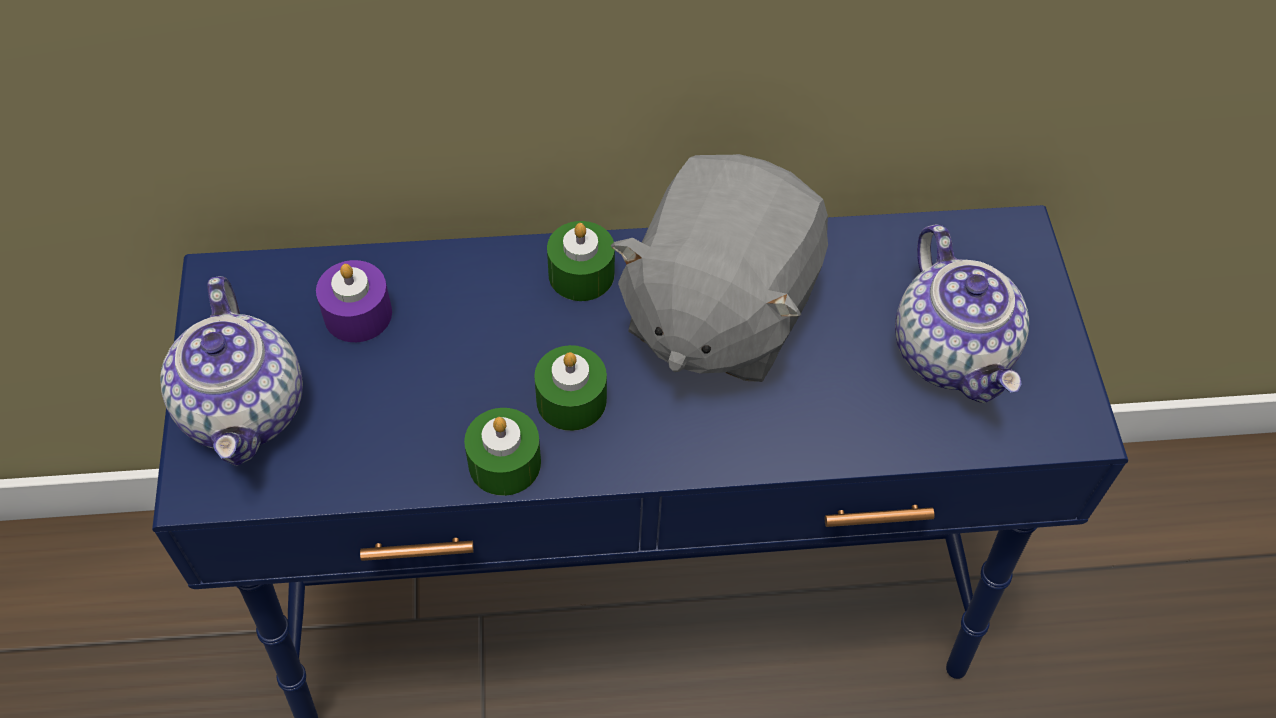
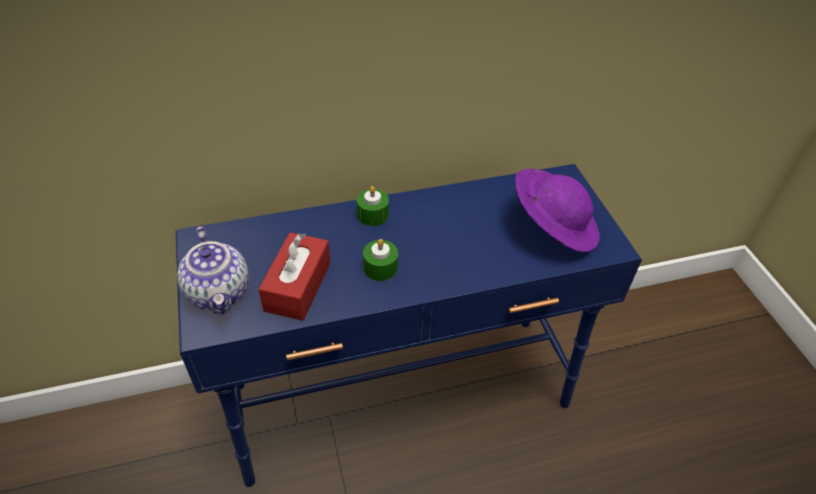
camera: 10 degrees left, 10 degrees down
purple candle [316,260,392,342] -> none
green candle [464,408,541,496] -> none
grey plush toy [611,154,828,382] -> none
teapot [895,225,1029,403] -> purple hat [515,169,600,252]
none -> red tissue box [258,232,330,321]

